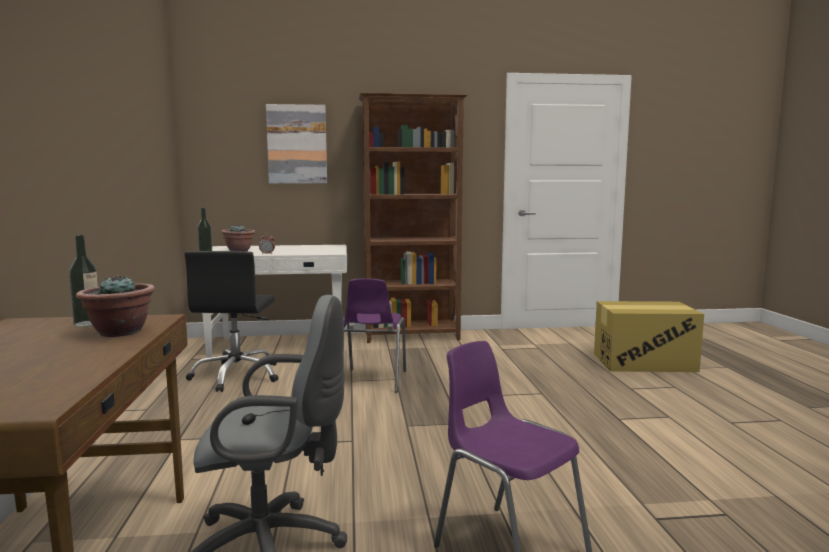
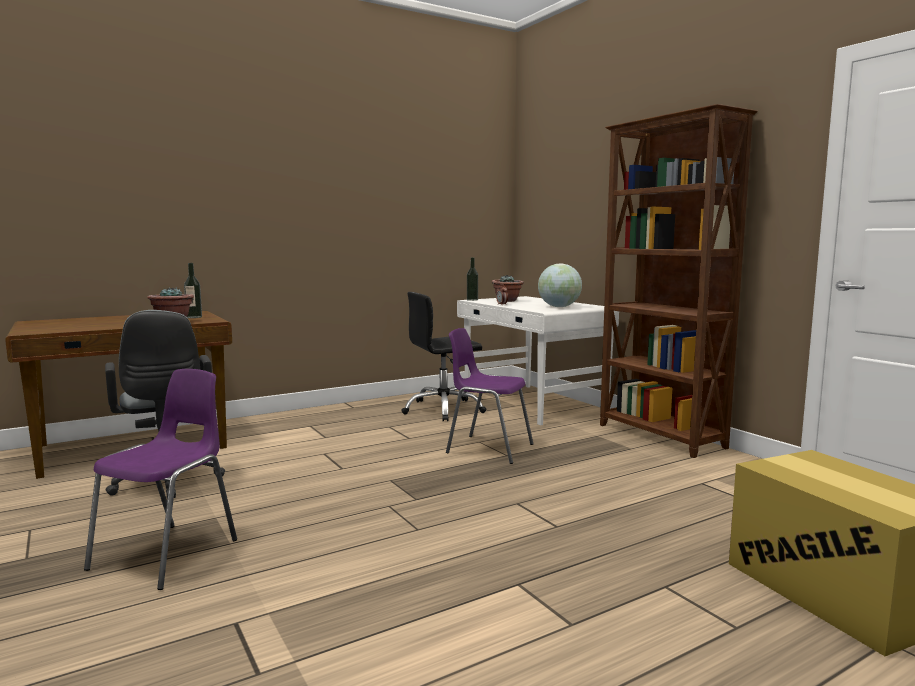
camera: 65 degrees right, 0 degrees up
picture [266,104,327,184] -> none
purple chair [343,278,406,393] -> purple chair turned 45 degrees clockwise [446,328,533,464]
none -> globe [538,263,582,307]

